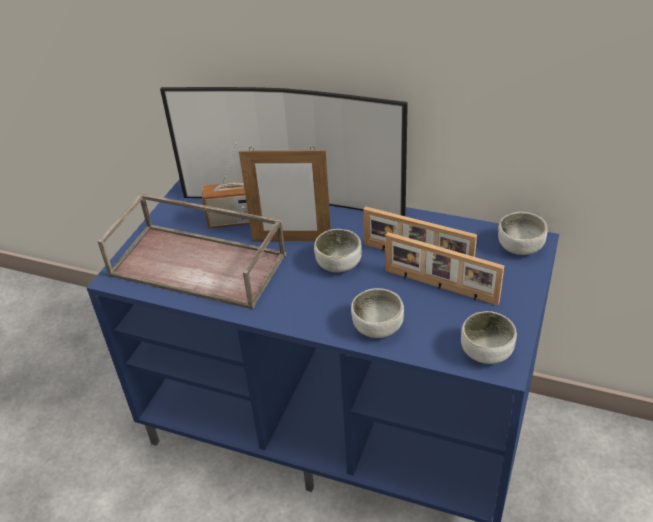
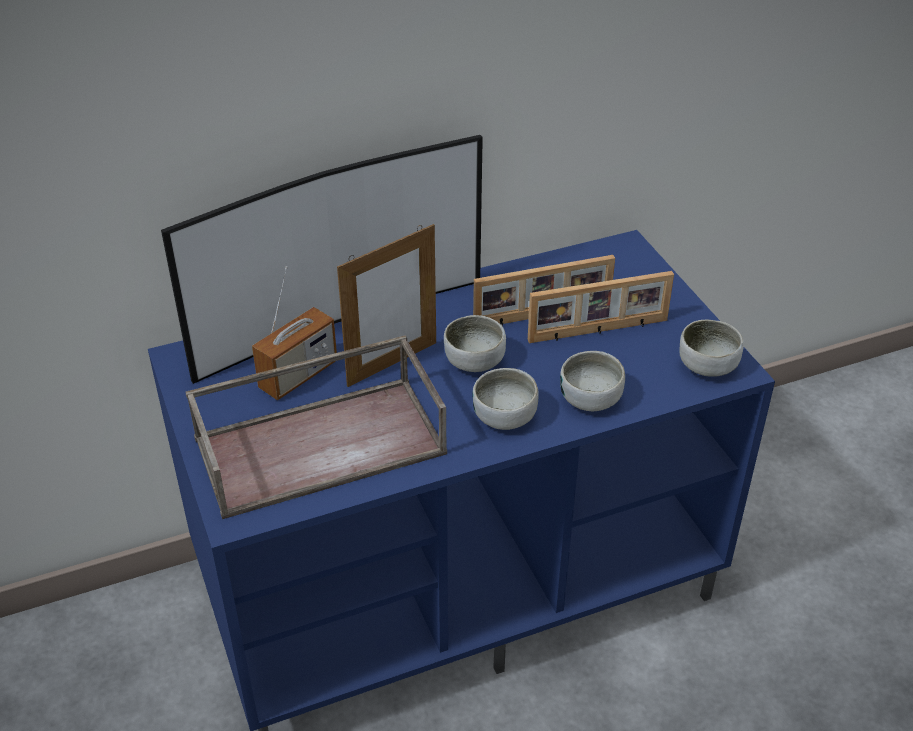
camera: 45 degrees left, 0 degrees up
bowl [498,212,548,255] -> bowl moved to [472,368,539,430]

